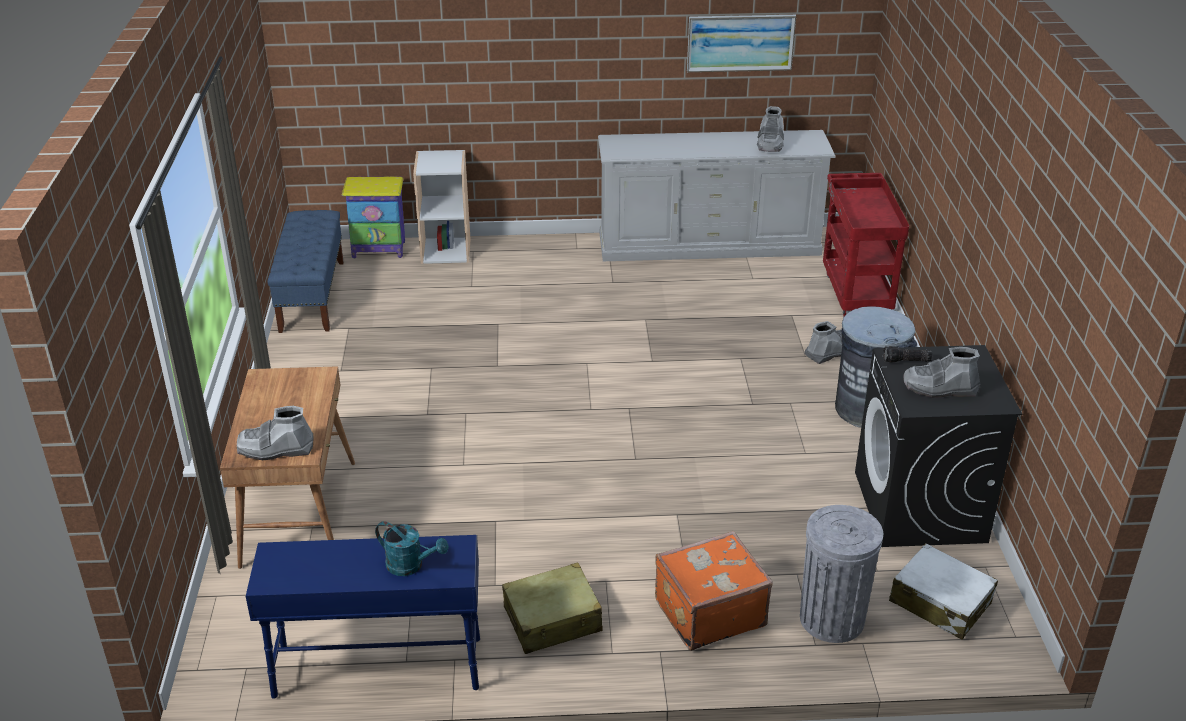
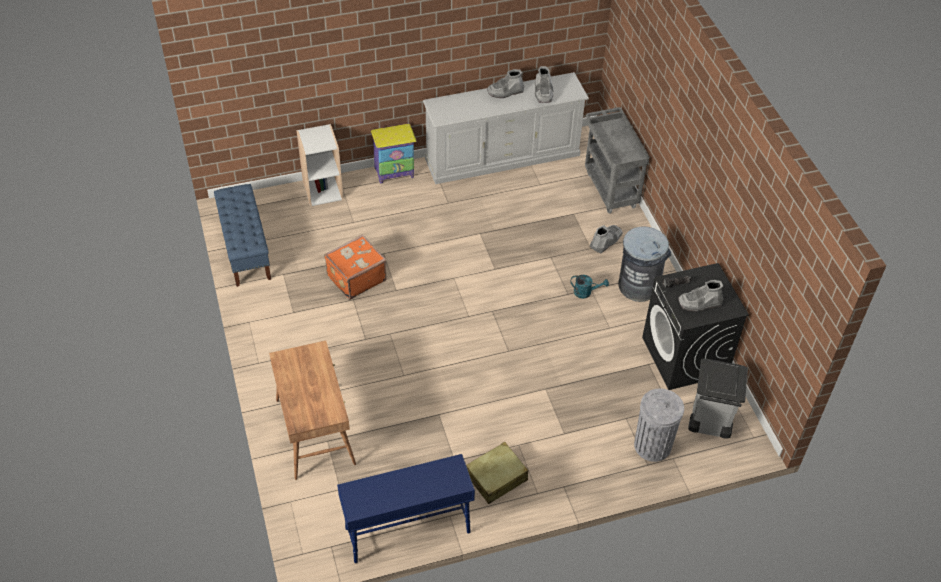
camera: 15 degrees left, 15 degrees up
grey boot [237,406,313,460] -> grey boot moved to [487,69,524,98]
nightstand [342,177,405,258] -> nightstand moved to [371,124,416,183]
turquoise watering can [375,521,449,576] -> turquoise watering can moved to [571,275,609,298]
orange suitcase [655,531,773,651] -> orange suitcase moved to [324,234,387,300]
picture [687,15,796,72] -> none
red cart [823,173,909,317] -> grey cart [585,107,649,214]
white suitcase [889,543,998,640] -> grey trash can [688,359,748,439]

